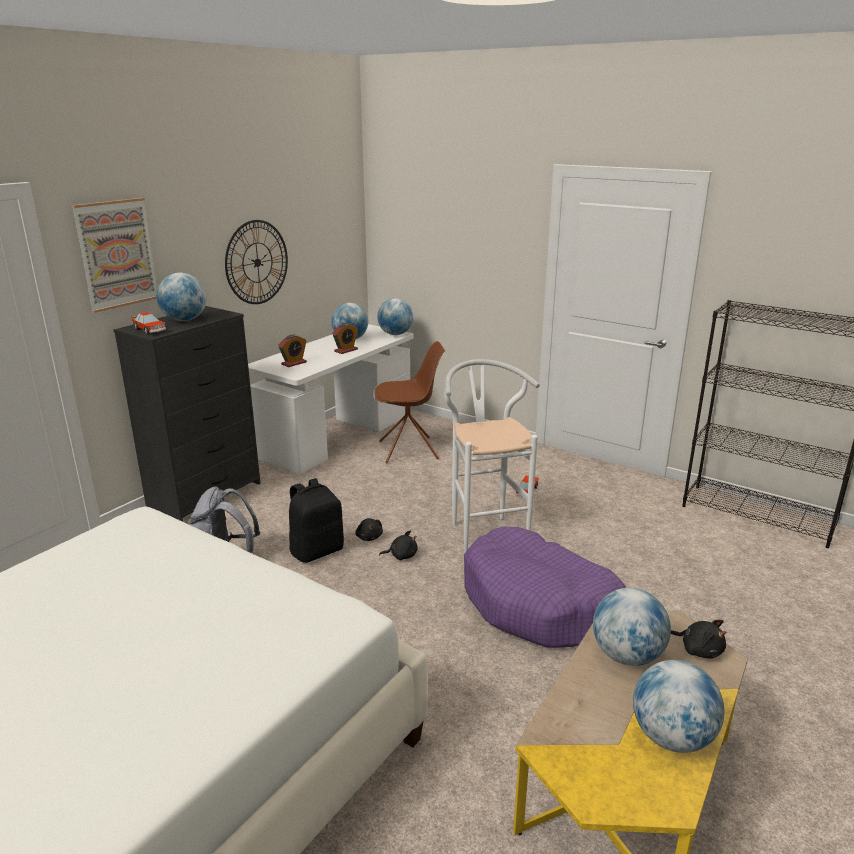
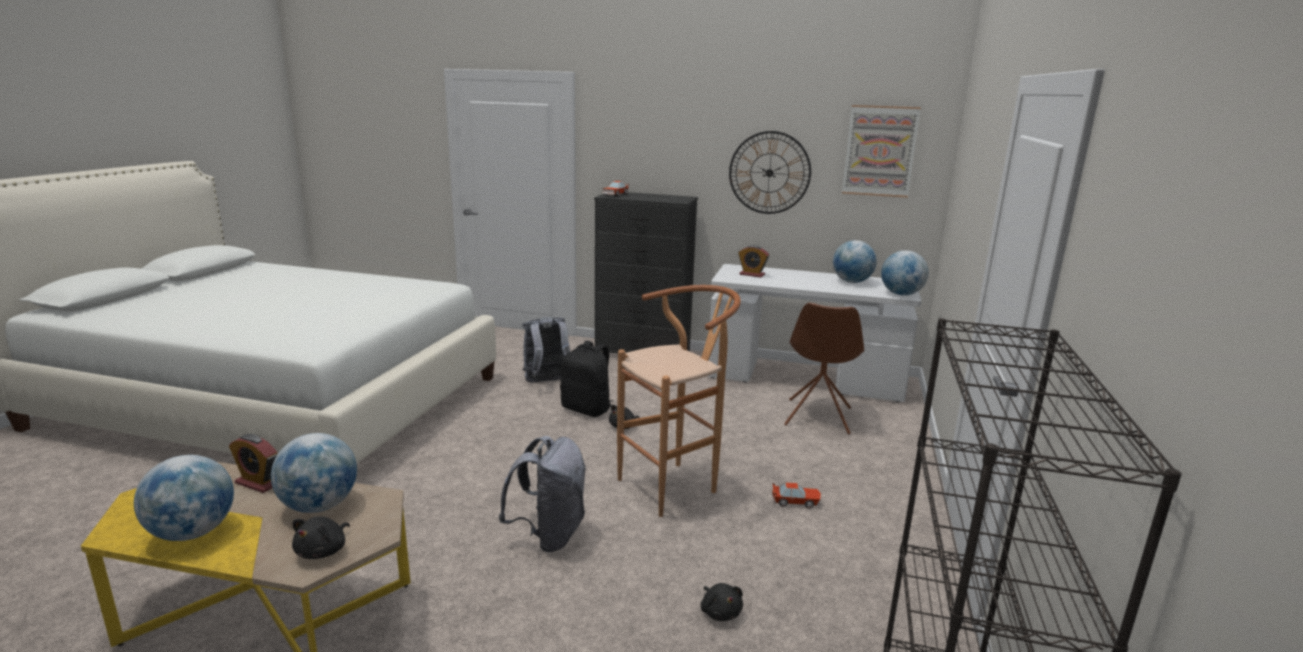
camera: 70 degrees right, 5 degrees down
picture [71,198,157,313] -> picture moved to [842,105,921,198]
globe [156,273,207,321] -> none
alarm clock [332,323,358,354] -> alarm clock moved to [229,434,277,493]
brown chair [375,341,445,463] -> brown chair turned 45 degrees clockwise [784,303,864,435]
black plush toy [379,531,418,560] -> black plush toy moved to [701,583,743,621]
white stool [445,359,540,553] -> brown stool [617,285,741,517]
purple dog bed [464,527,626,648] -> grey backpack [499,436,586,552]

